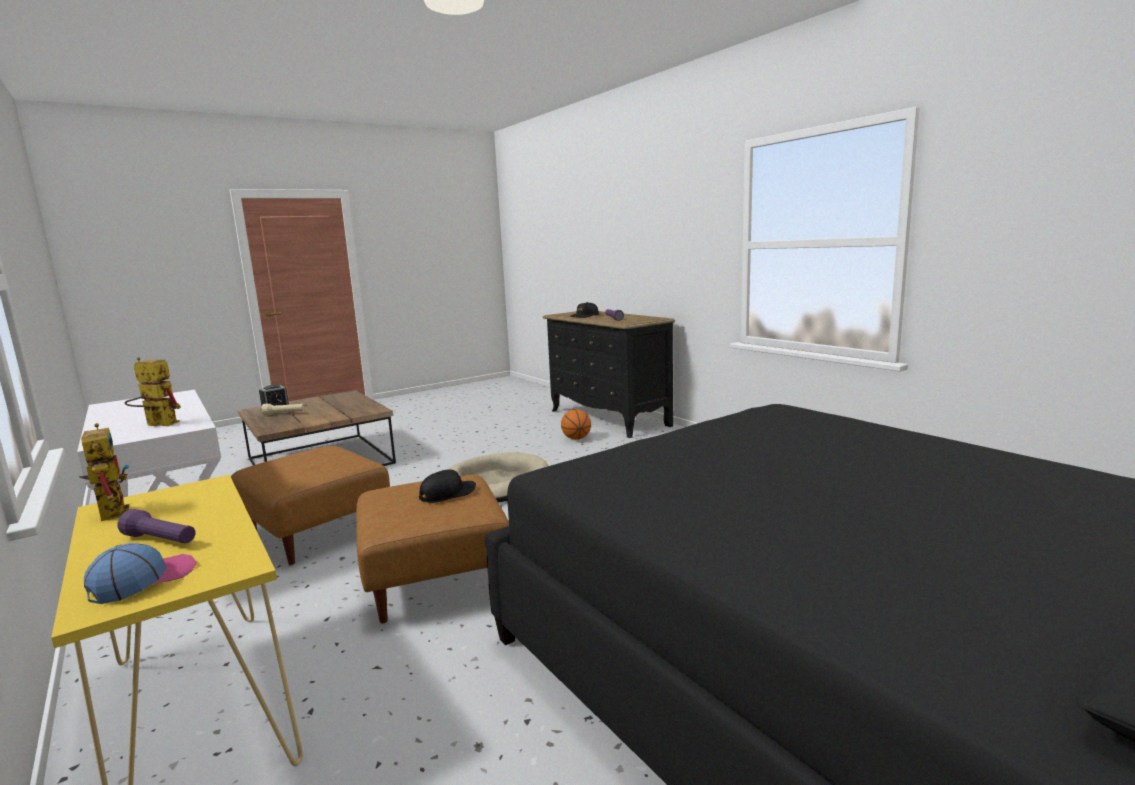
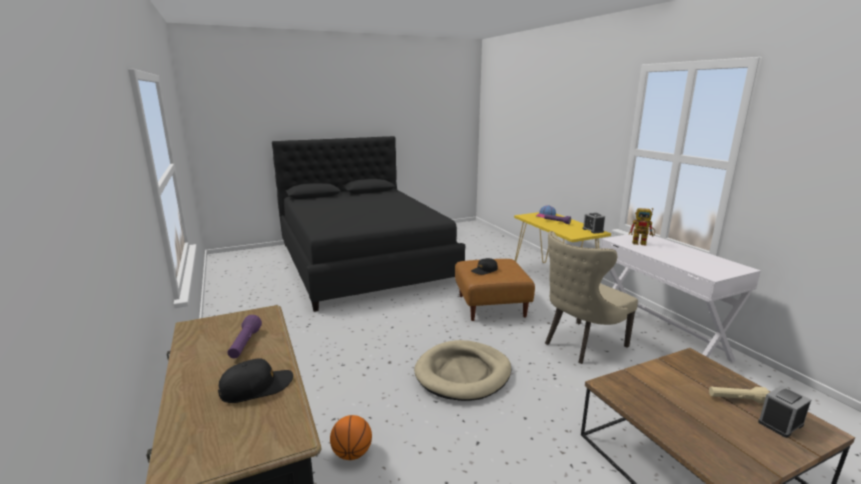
camera: 170 degrees left, 5 degrees up
toy robot [79,423,129,521] -> alarm clock [583,213,605,234]
brown ottoman [231,446,390,565] -> beige chair [545,231,638,364]

